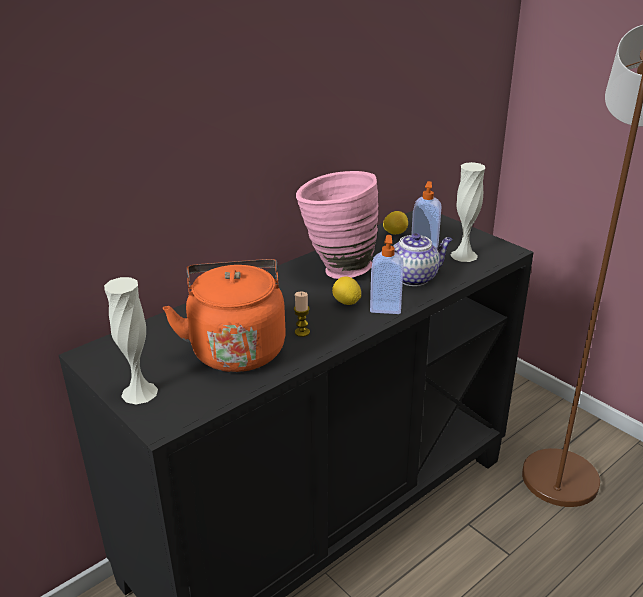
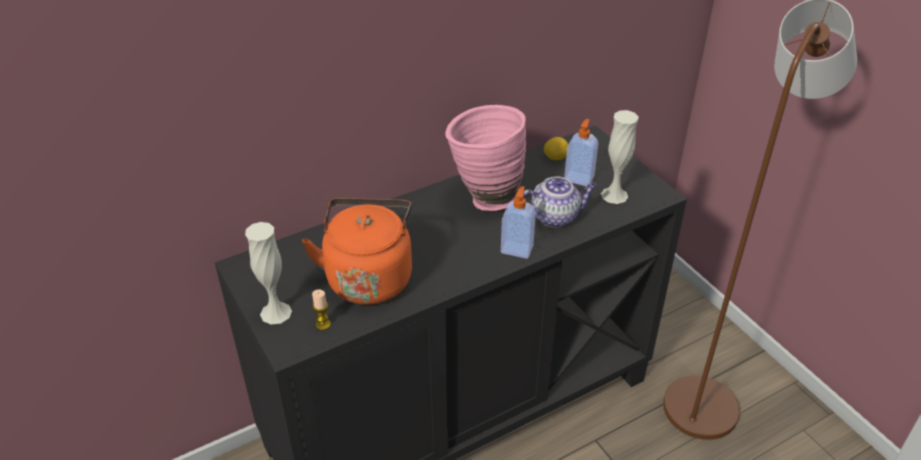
camera: 10 degrees right, 10 degrees up
candle [294,292,310,337] -> candle moved to [312,290,331,330]
lemon [332,276,361,305] -> none

